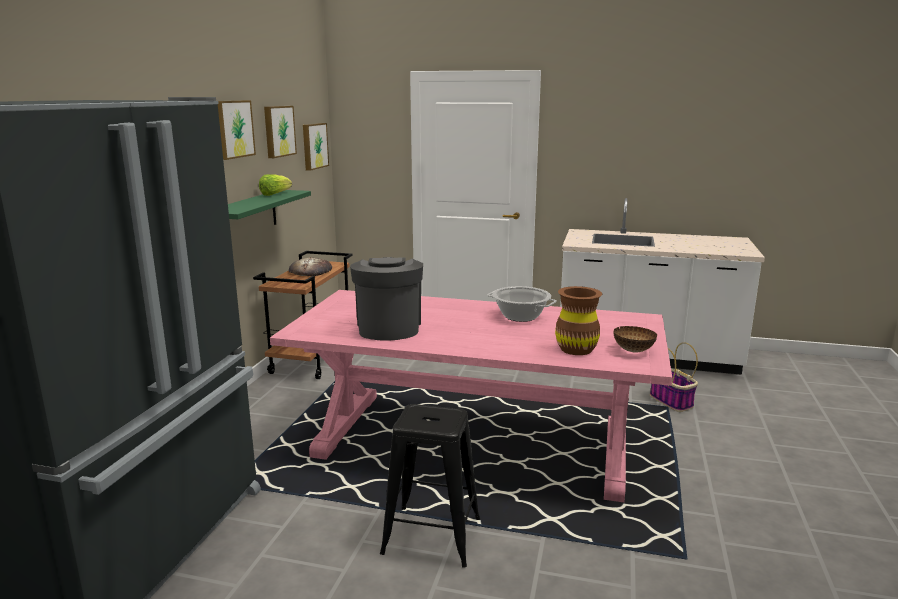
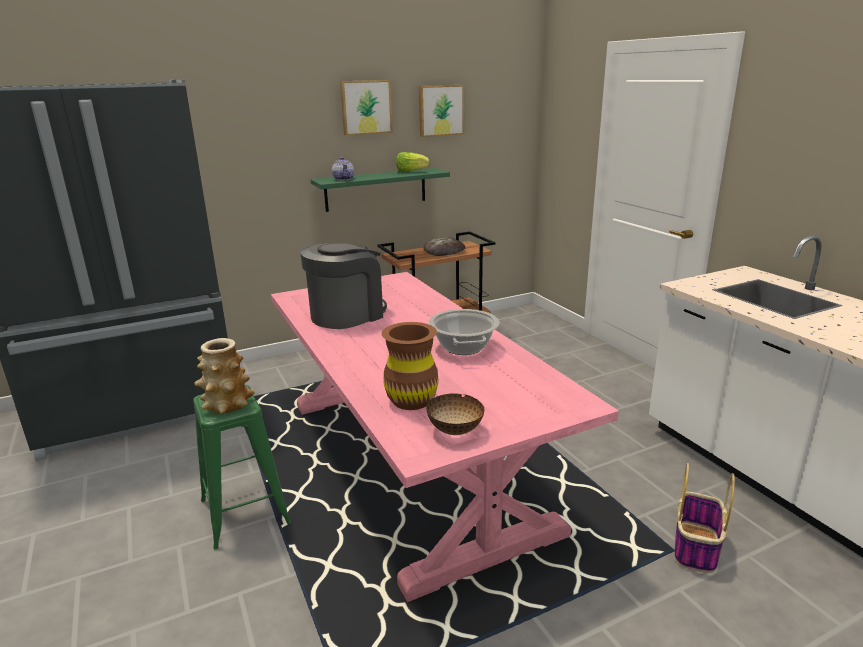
camera: 50 degrees right, 5 degrees up
picture [303,123,329,171] -> none
black stool [380,404,480,568] -> green stool [193,385,291,550]
none -> vase [194,338,254,414]
none -> teapot [332,157,354,181]

